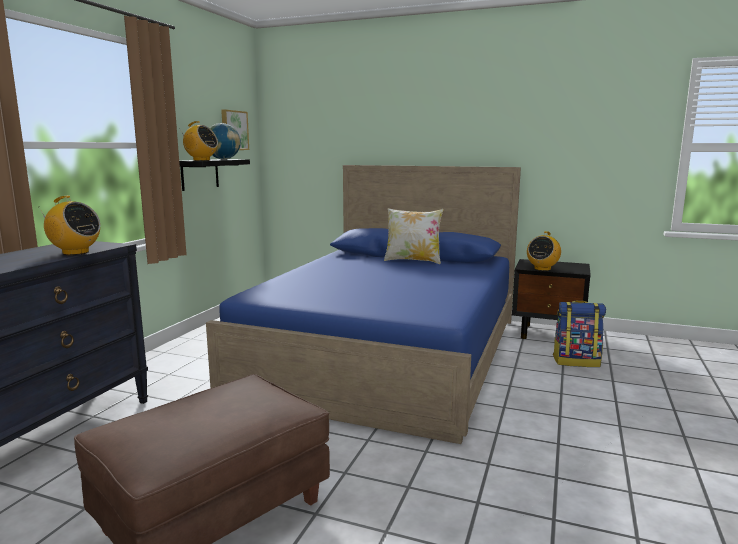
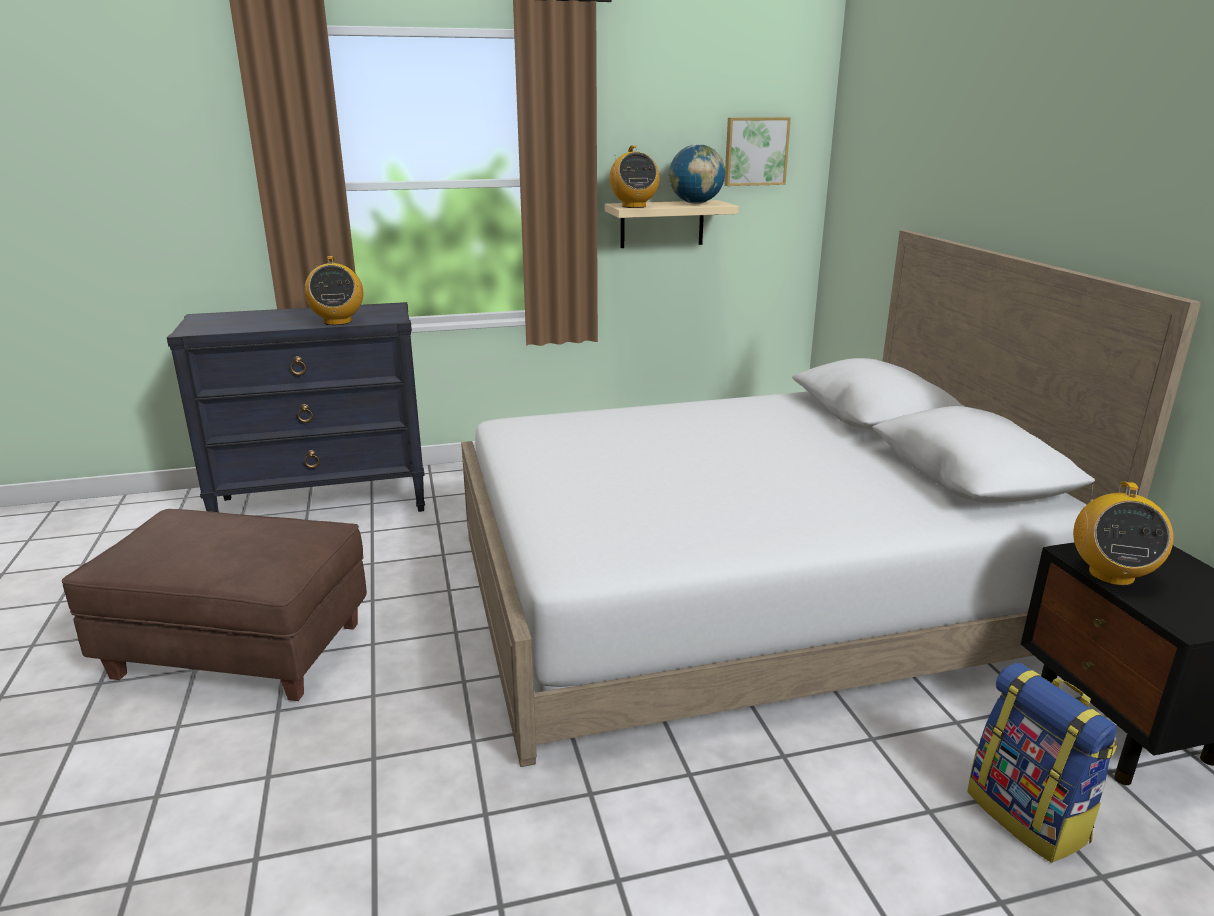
camera: 55 degrees right, 10 degrees up
black shelf [179,159,250,191] -> beige shelf [605,200,739,248]
blue bed [206,165,521,444] -> white bed [461,230,1202,767]
pillow [384,208,444,264] -> none
radio [527,231,561,271] -> radio turned 75 degrees counterclockwise [1073,481,1174,586]

